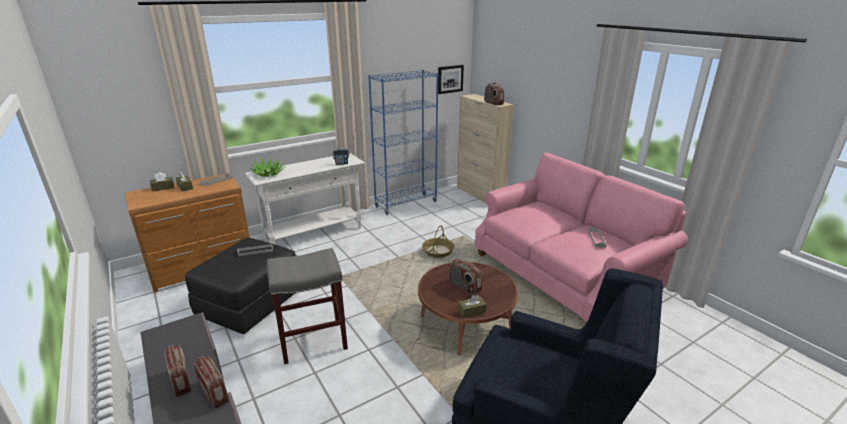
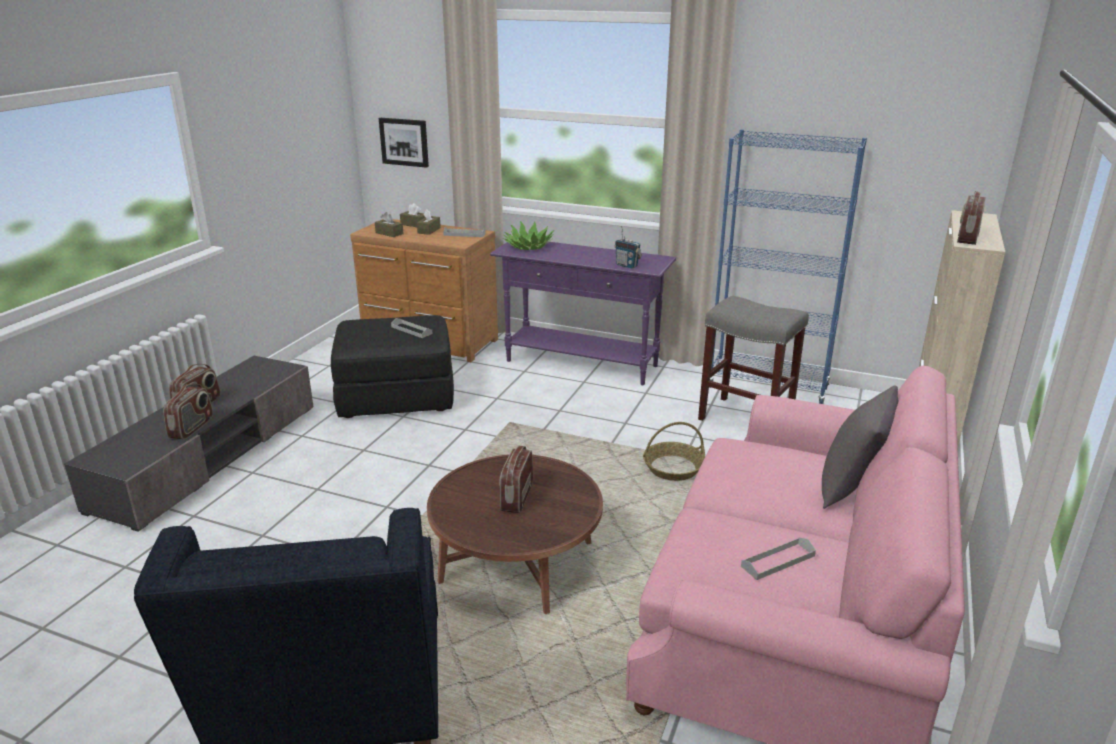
camera: 55 degrees right, 0 degrees up
white console table [245,153,365,244] -> purple console table [490,241,676,385]
grey stool [267,248,348,364] -> grey stool moved to [698,296,809,421]
picture [438,65,464,94] -> picture moved to [379,118,429,168]
brown tissue box [458,295,487,318] -> brown tissue box moved to [375,212,404,237]
none -> grey pillow [822,385,898,509]

